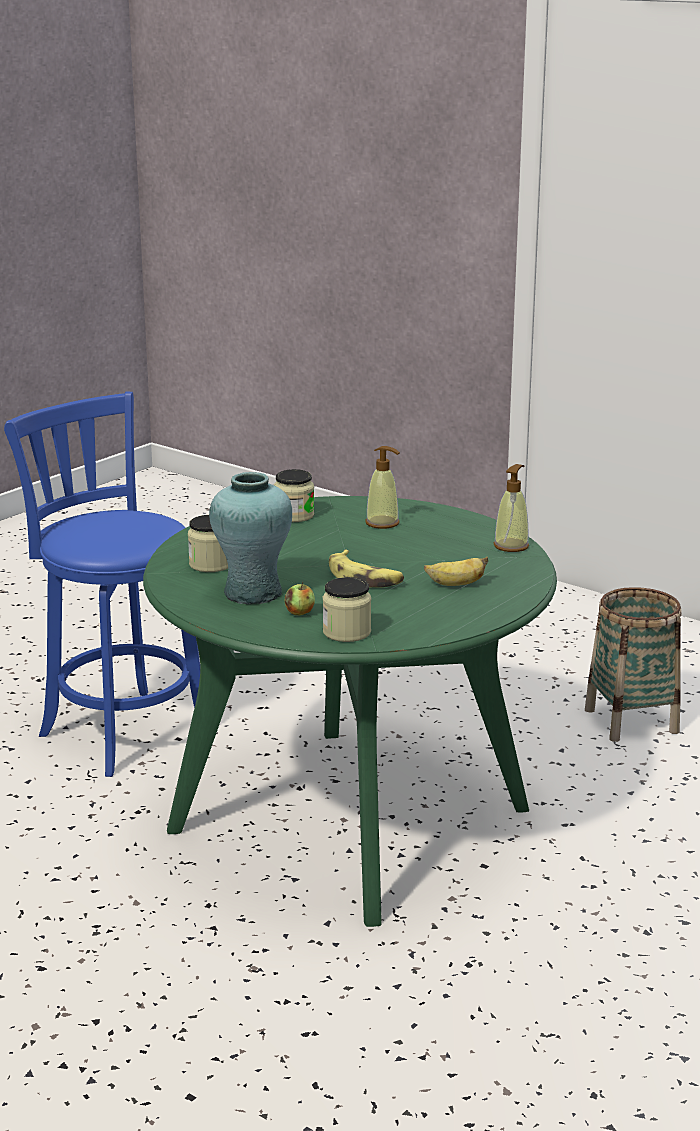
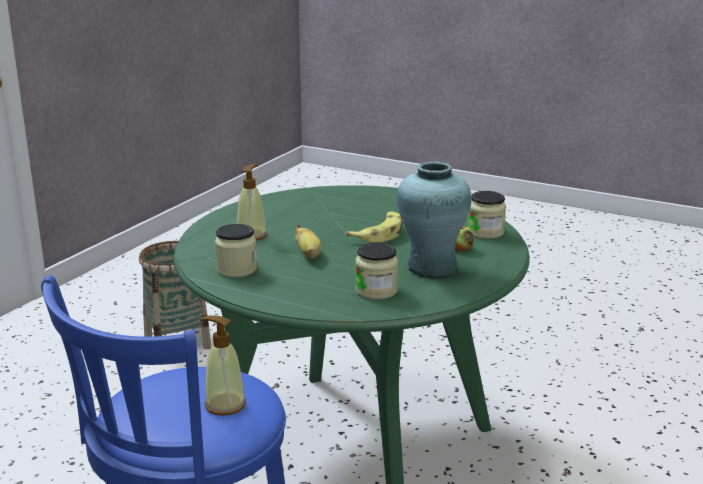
camera: 100 degrees left, 0 degrees up
banana [424,557,488,586] -> banana moved to [295,224,321,259]
soap dispenser [494,464,529,552] -> soap dispenser moved to [199,315,246,416]

